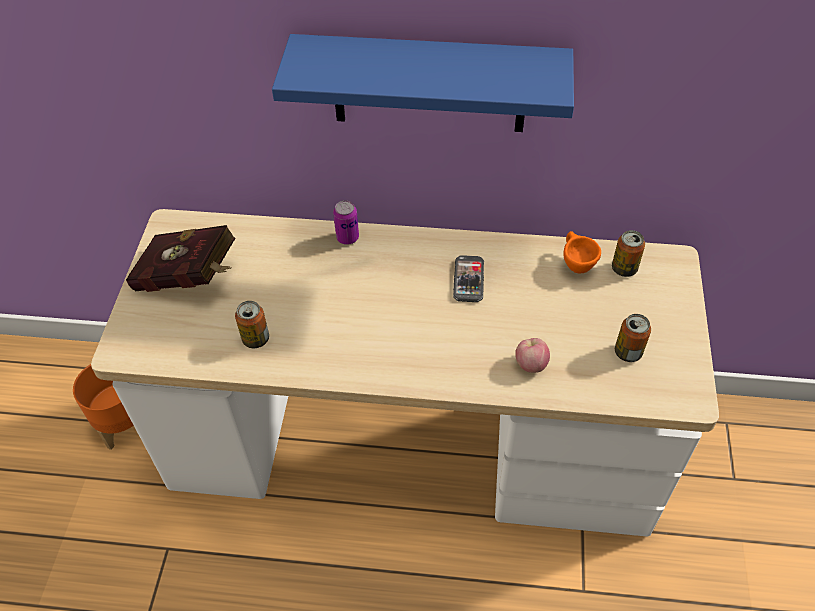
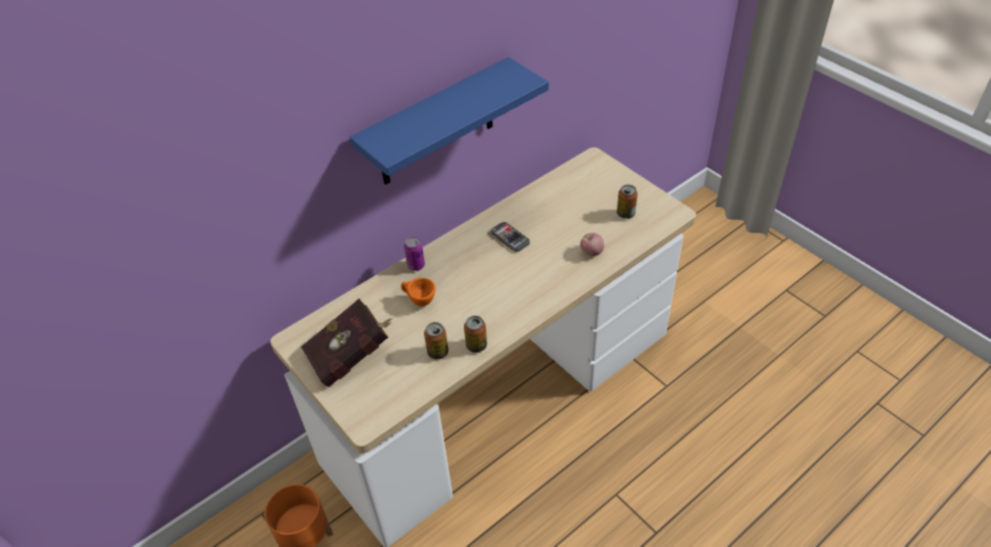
camera: 45 degrees left, 5 degrees down
orange cup [563,231,601,273] -> orange cup moved to [401,278,435,306]
can [612,230,645,277] -> can moved to [464,316,487,353]

